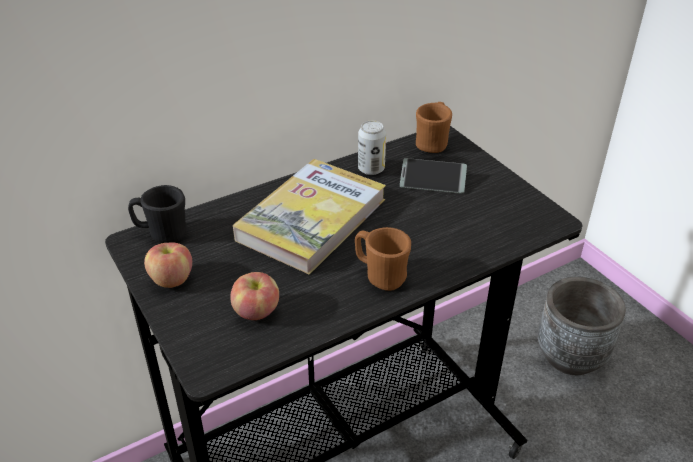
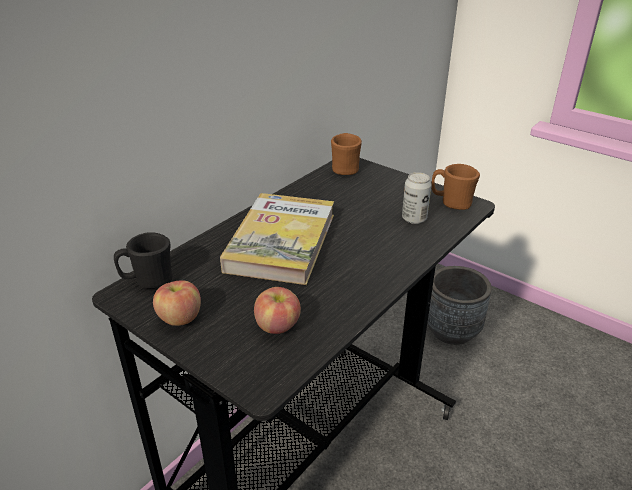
camera: 20 degrees left, 5 degrees down
brown mug [355,227,411,291] -> brown mug moved to [432,164,480,210]
can [358,121,386,175] -> can moved to [402,172,432,224]
phone [400,158,467,194] -> none

